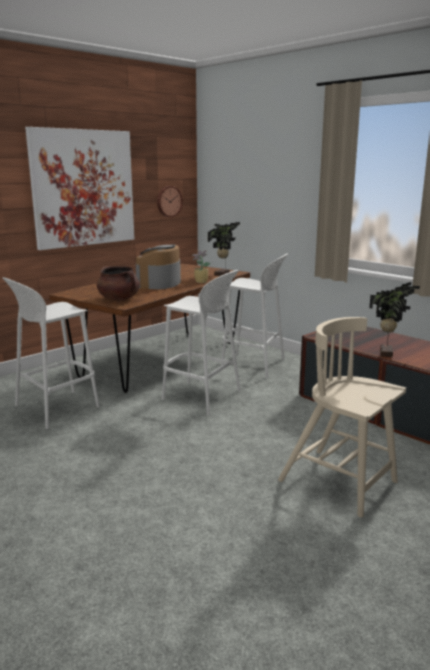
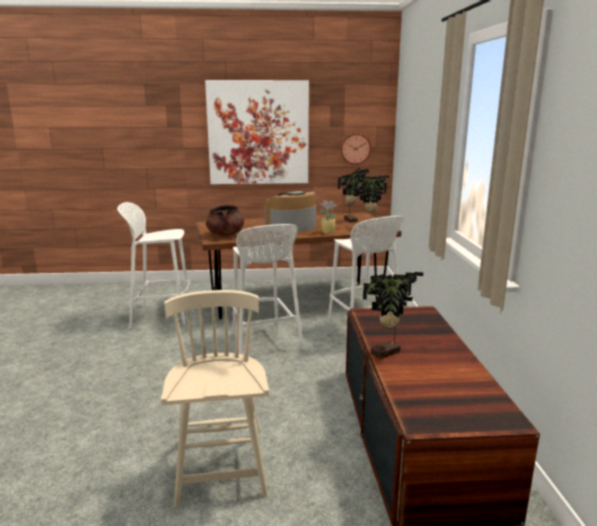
camera: 40 degrees right, 0 degrees up
none -> potted plant [338,168,369,223]

